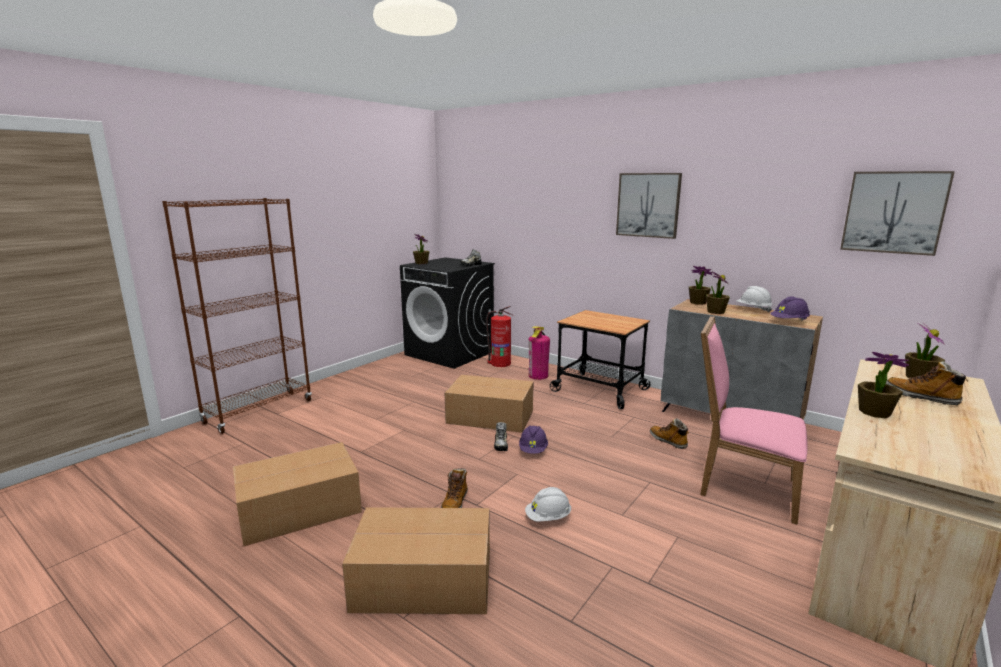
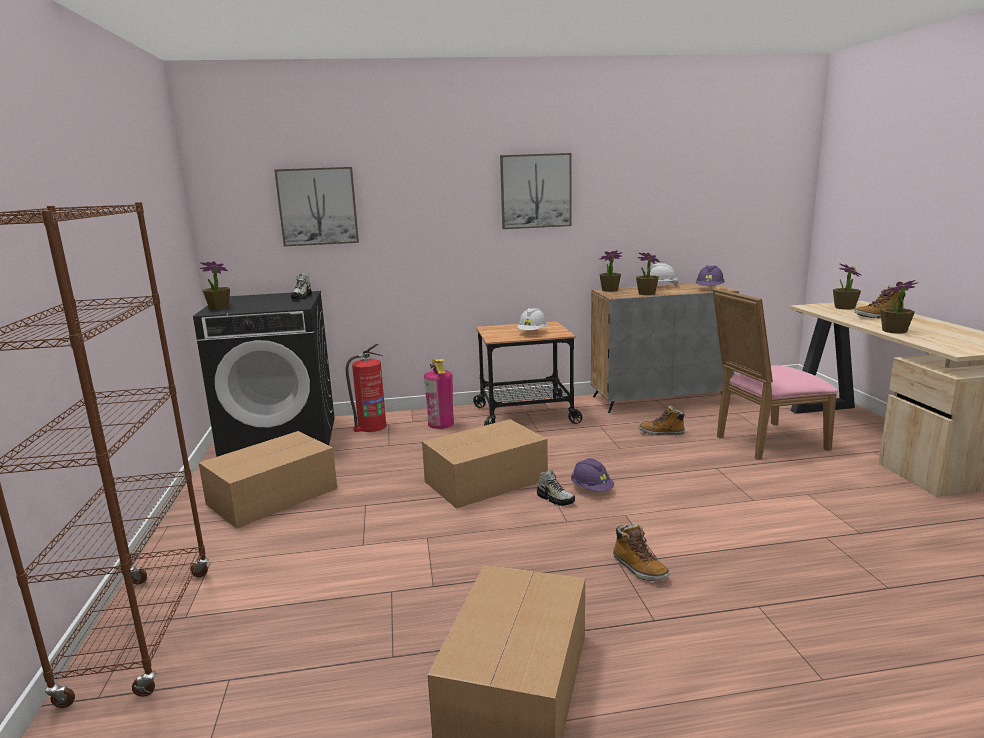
camera: 45 degrees left, 0 degrees up
cardboard box [342,507,490,614] -> cardboard box moved to [199,431,337,528]
white hard hat [525,487,571,522] -> white hard hat moved to [517,308,547,330]
picture [840,171,955,256] -> picture moved to [274,167,359,246]

